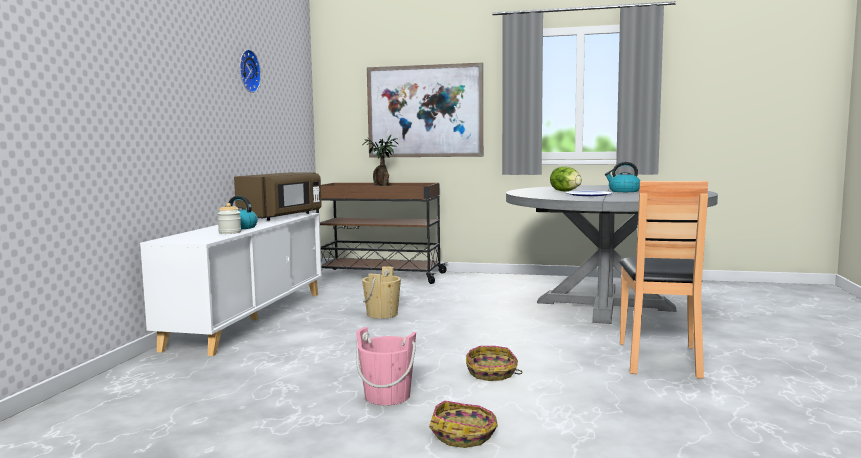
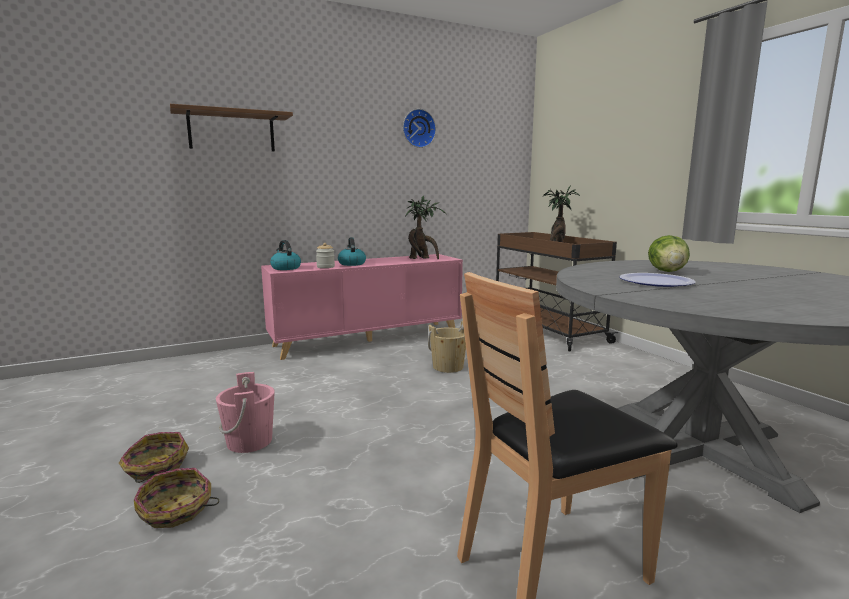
camera: 50 degrees right, 5 degrees up
white cabinet [140,213,322,356] -> pink cabinet [261,254,463,360]
brown microwave [234,172,322,221] -> potted plant [405,196,446,259]
picture [367,63,483,158] -> none
basket [466,346,523,381] -> basket moved to [119,432,189,483]
kettle [605,162,640,192] -> kettle moved to [270,240,301,270]
none -> shelf [170,104,293,151]

